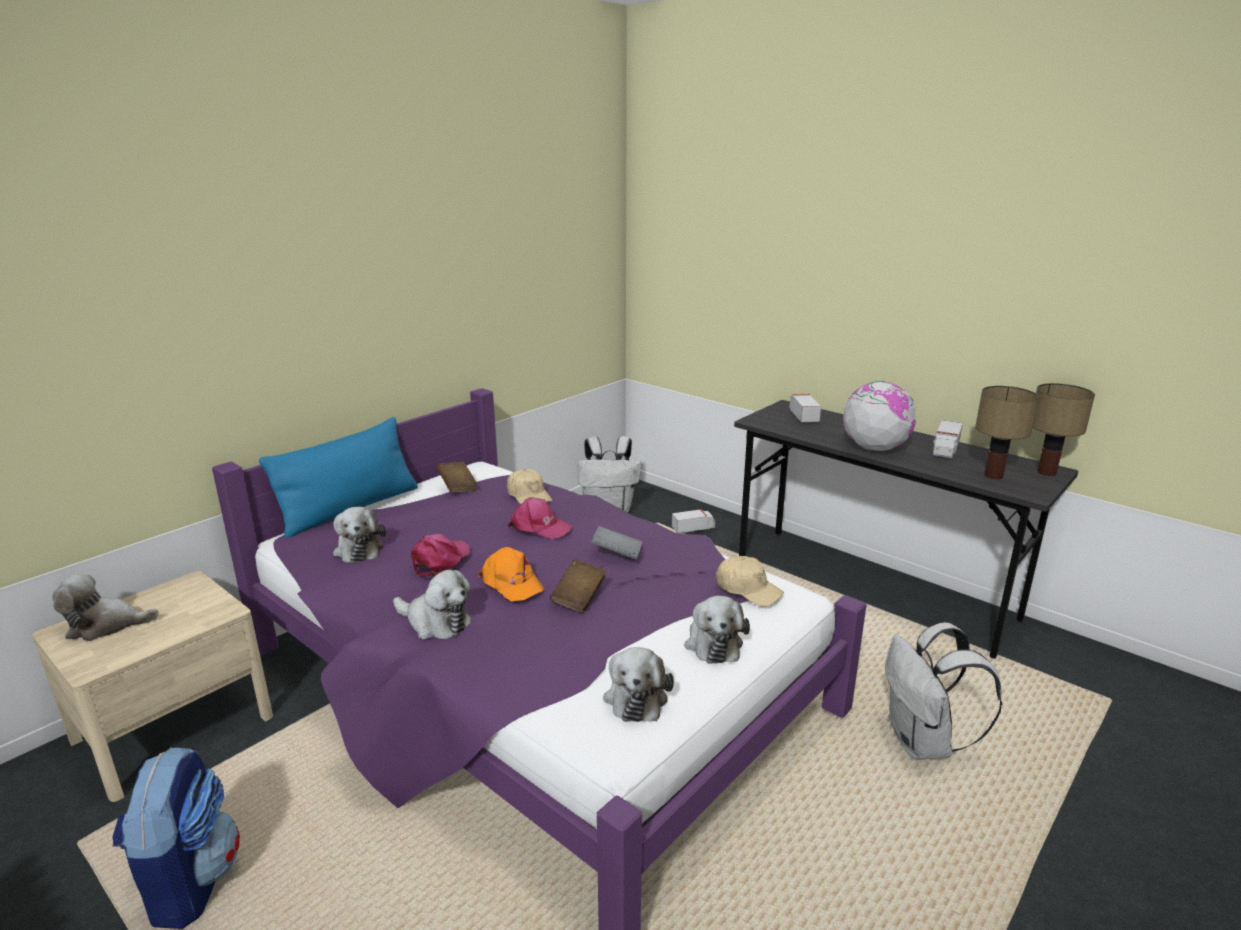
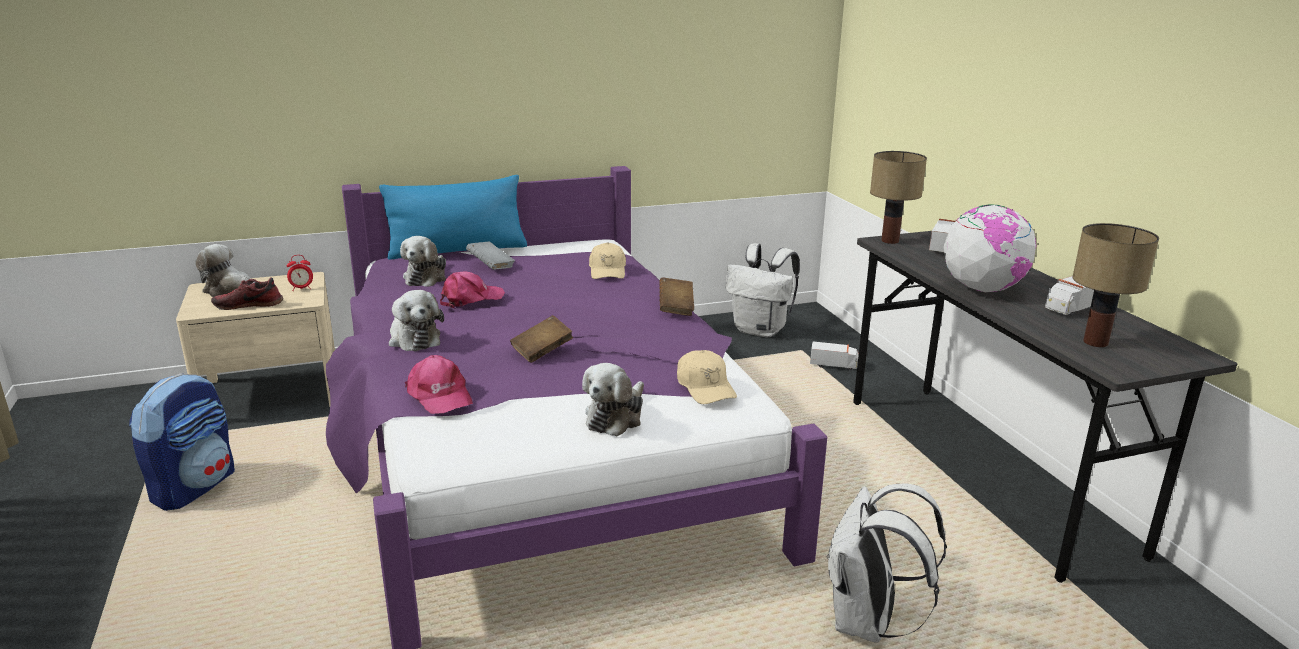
camera: 30 degrees right, 0 degrees up
brown book [436,462,478,493] -> brown book moved to [659,278,694,316]
orange cap [478,547,544,601] -> none
pink cap [508,497,573,539] -> pink cap moved to [405,355,473,414]
grey book [591,526,642,559] -> grey book moved to [466,241,515,270]
plush toy [603,647,674,722] -> none
table lamp [1033,383,1095,476] -> table lamp moved to [870,151,927,244]
none -> shoe [211,277,283,310]
none -> alarm clock [287,255,313,290]

